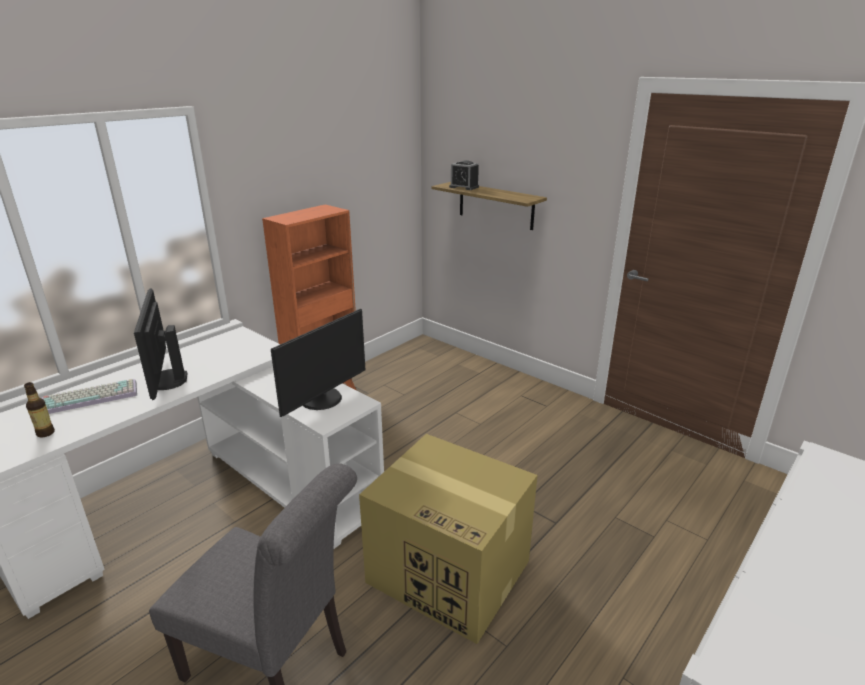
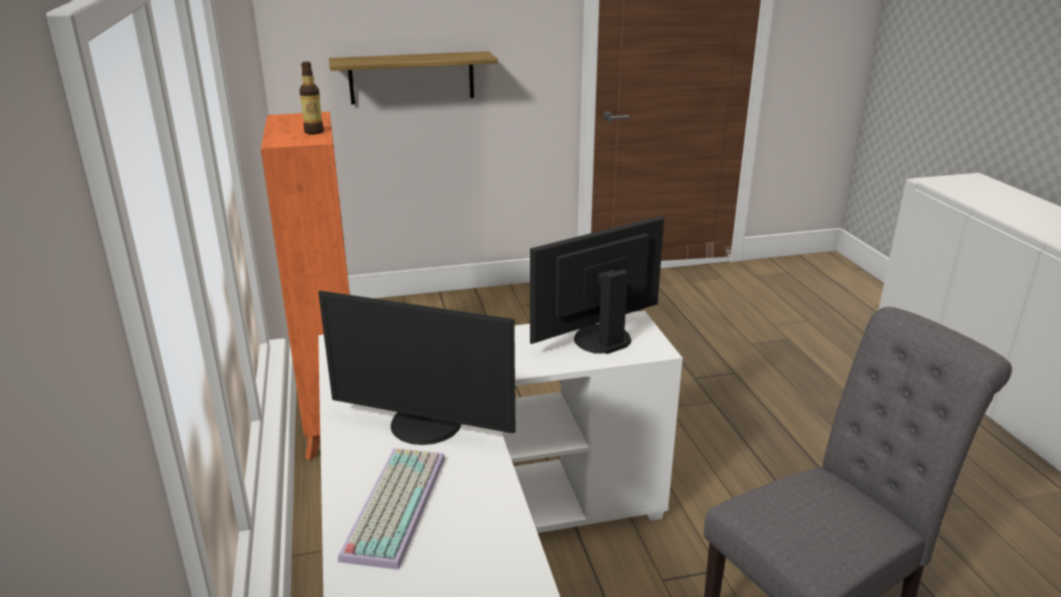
camera: 55 degrees left, 0 degrees up
bottle [24,382,55,438] -> bottle moved to [300,62,324,134]
monitor [271,309,365,417] -> monitor turned 105 degrees counterclockwise [530,216,664,354]
cardboard box [359,434,537,644] -> none
alarm clock [449,160,479,190] -> none

